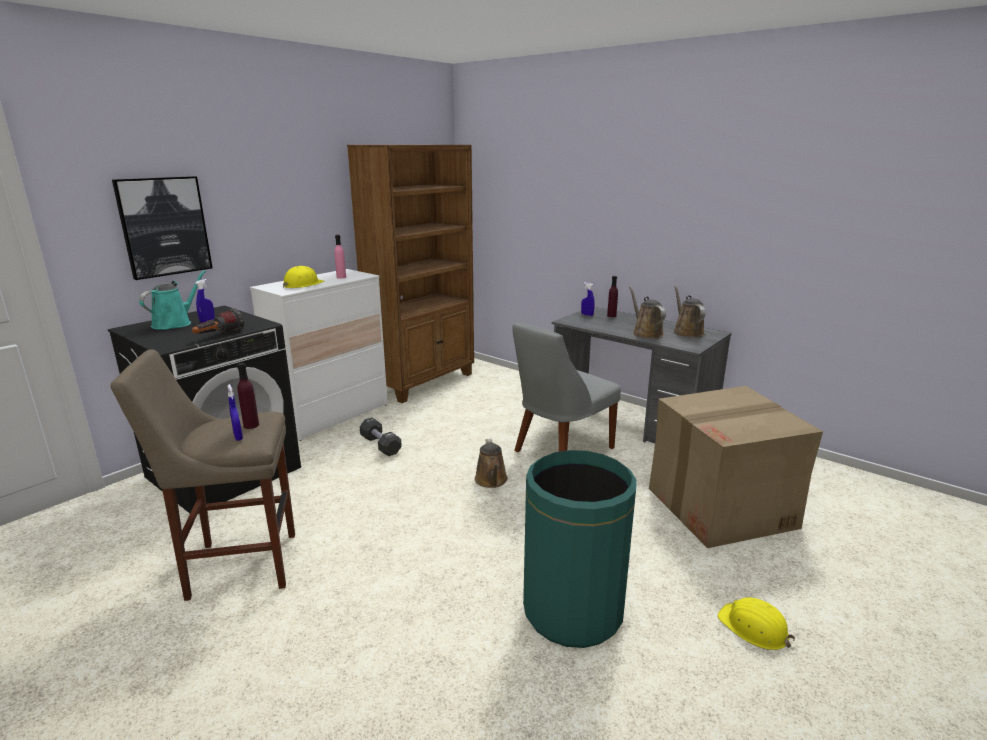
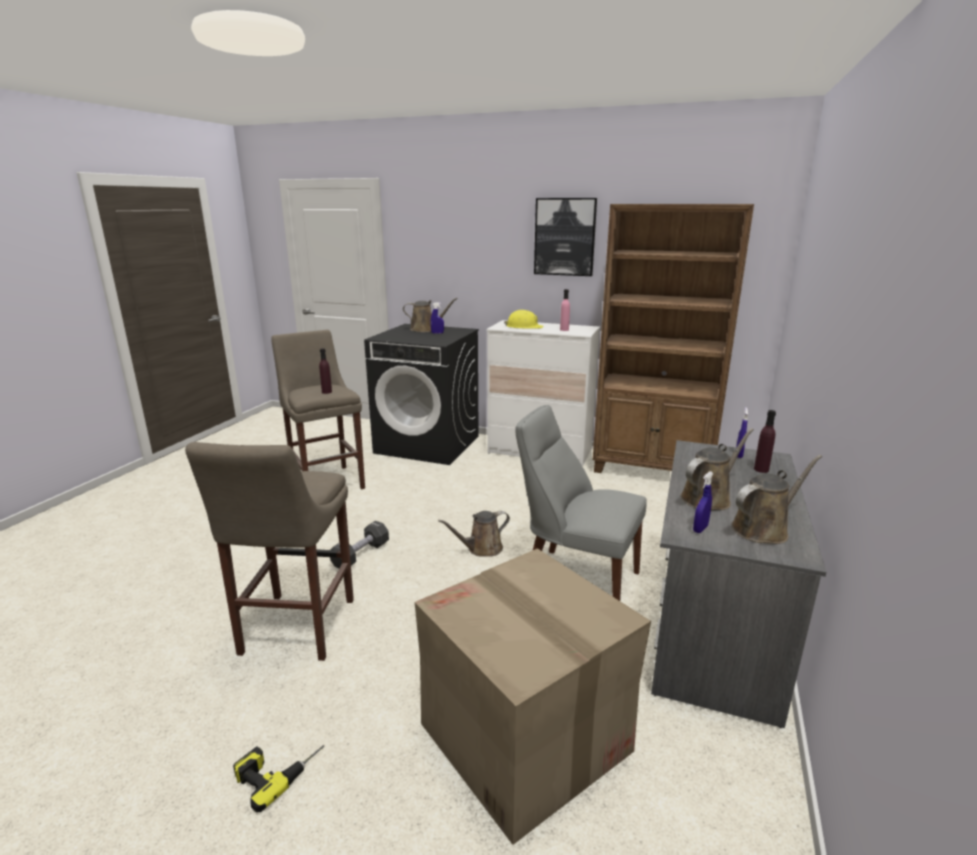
camera: 70 degrees right, 0 degrees up
picture [112,176,212,280] -> picture moved to [534,198,597,276]
turquoise watering can [139,270,206,330] -> brown watering can [403,298,458,332]
flashlight [192,308,244,334] -> none
blue spray bottle [227,384,243,441] -> blue spray bottle moved to [693,471,713,533]
black dumbbell [360,418,402,456] -> black dumbbell moved to [330,521,389,568]
green trash can [523,450,637,648] -> beige stool [185,442,354,661]
yellow hard hat [717,597,795,650] -> power drill [233,745,324,813]

